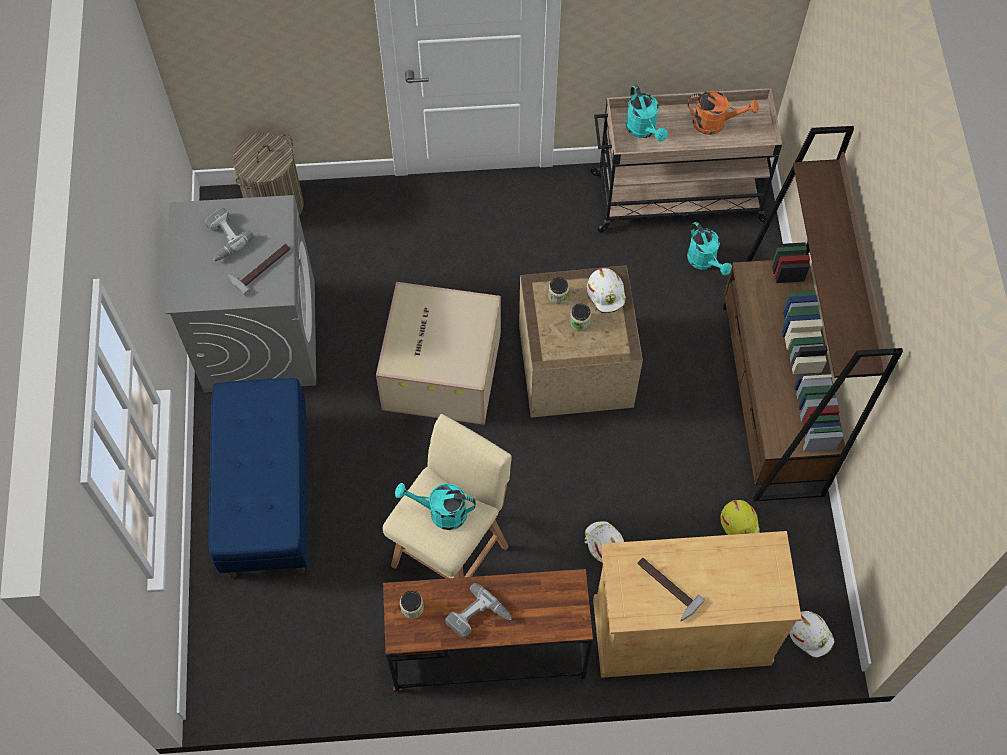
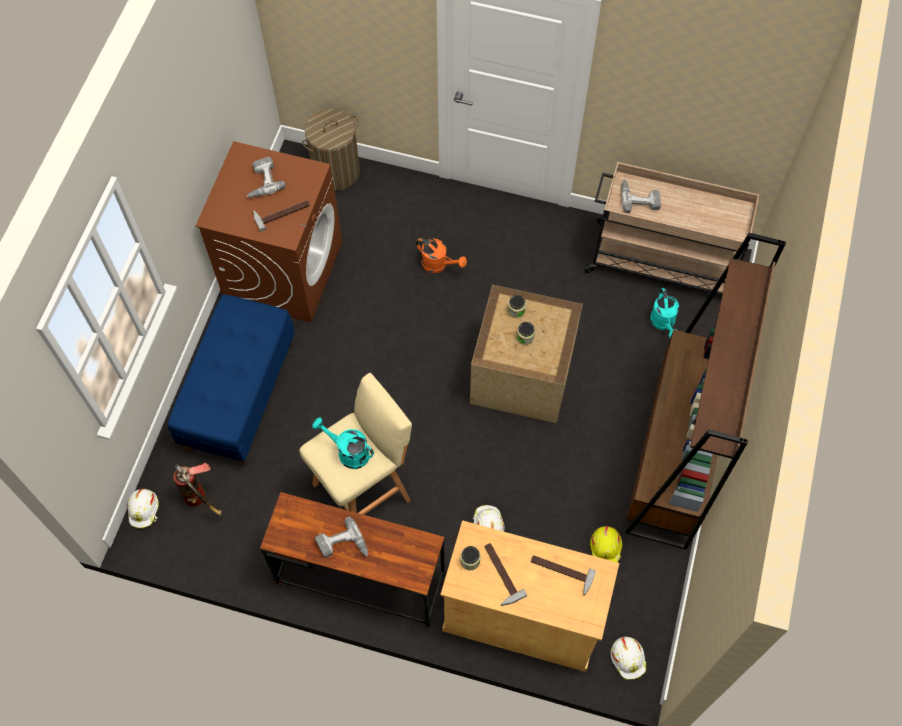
camera: 20 degrees right, 0 degrees up
grey washing machine [165,195,316,393] -> brown washing machine [196,141,342,323]
cardboard box [376,282,501,425] -> none
jar [400,591,424,619] -> jar moved to [460,546,481,570]
white hard hat [587,268,626,313] -> white hard hat moved to [127,489,159,529]
turquoise watering can [626,85,668,142] -> power drill [621,179,661,213]
orange watering can [688,91,759,135] -> orange watering can moved to [416,238,467,273]
none -> fire extinguisher [173,463,222,515]
none -> hammer [531,555,596,596]

